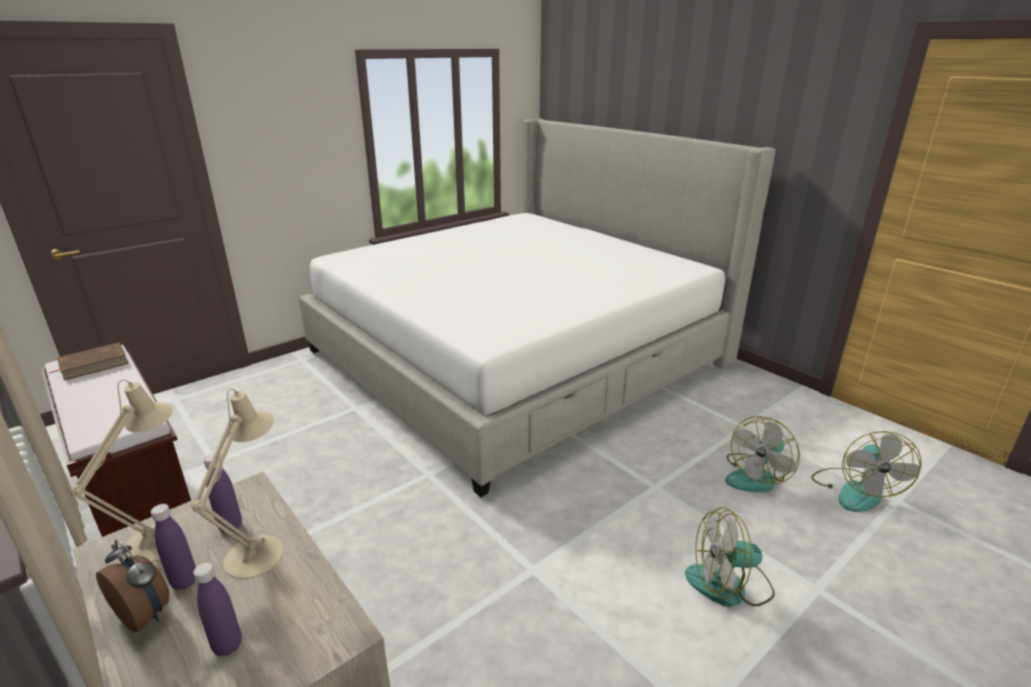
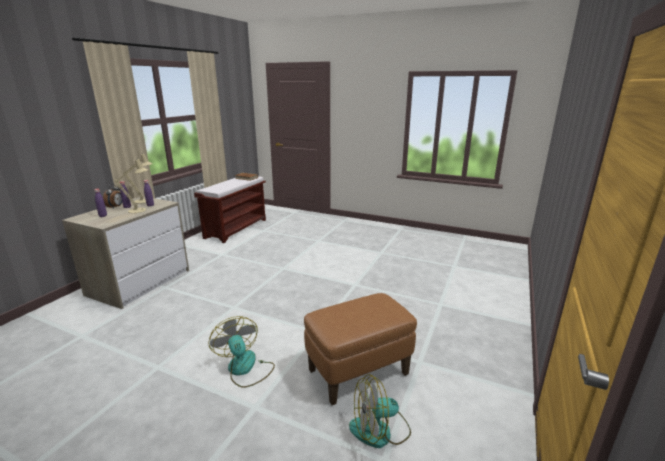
camera: 65 degrees right, 5 degrees down
bed [299,119,776,497] -> none
fan [725,416,800,492] -> brown ottoman [304,293,417,405]

